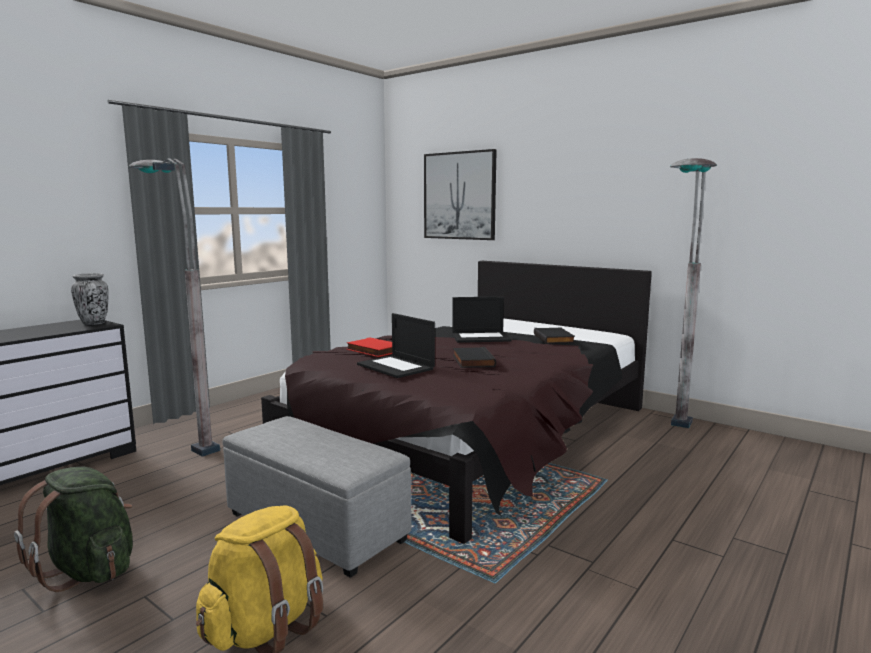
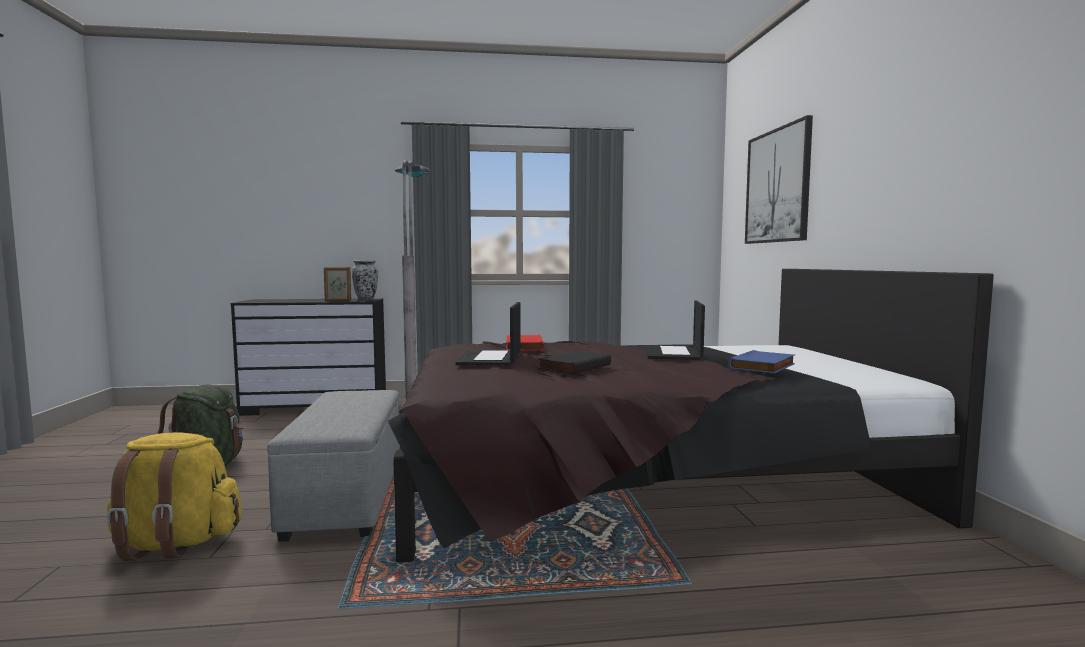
camera: 45 degrees right, 5 degrees down
laptop [452,296,512,343] -> laptop turned 60 degrees clockwise [646,300,705,360]
black book [534,328,575,344] -> blue book [729,350,795,374]
grey floor lamp [670,158,717,428] -> none
none -> picture frame [324,267,351,301]

